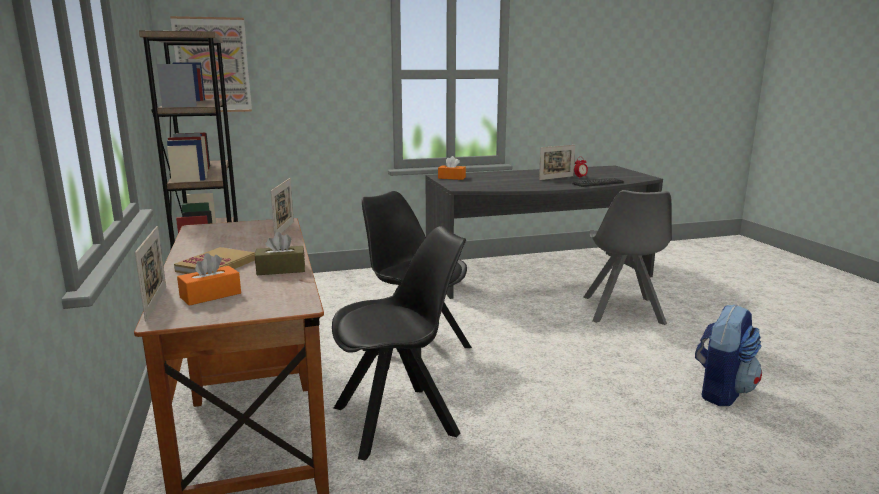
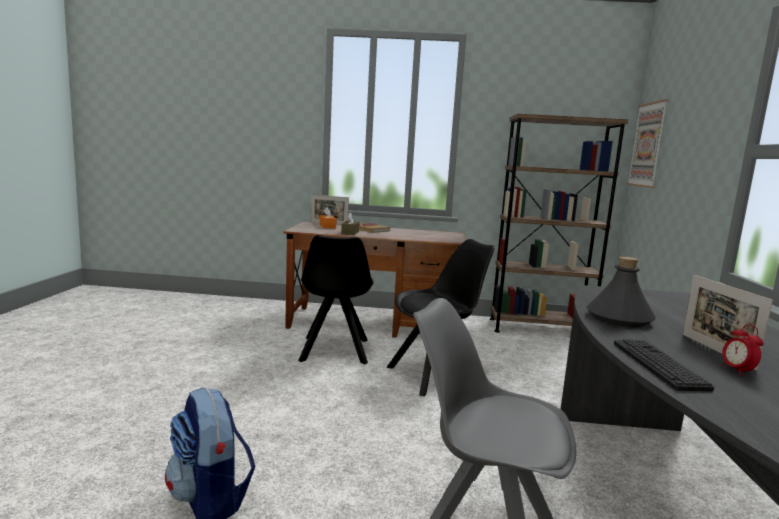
camera: 110 degrees right, 5 degrees down
picture frame [271,178,294,235] -> none
orange tissue box [438,156,466,180] -> none
none -> grey bottle [587,257,656,327]

